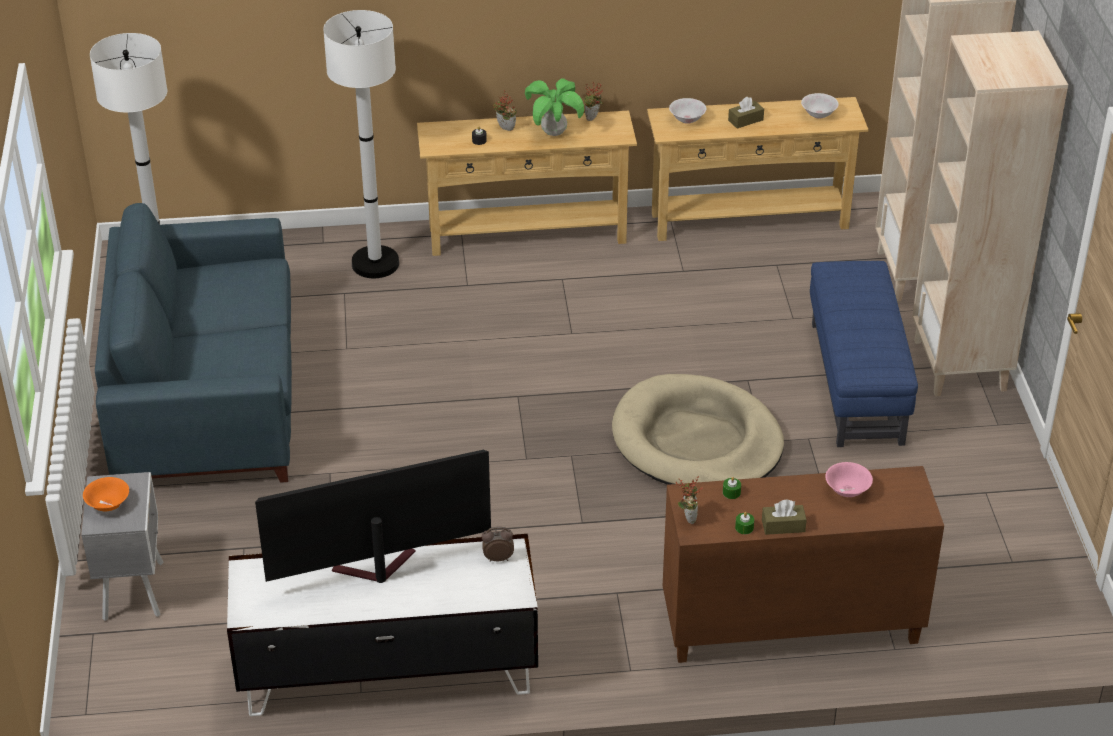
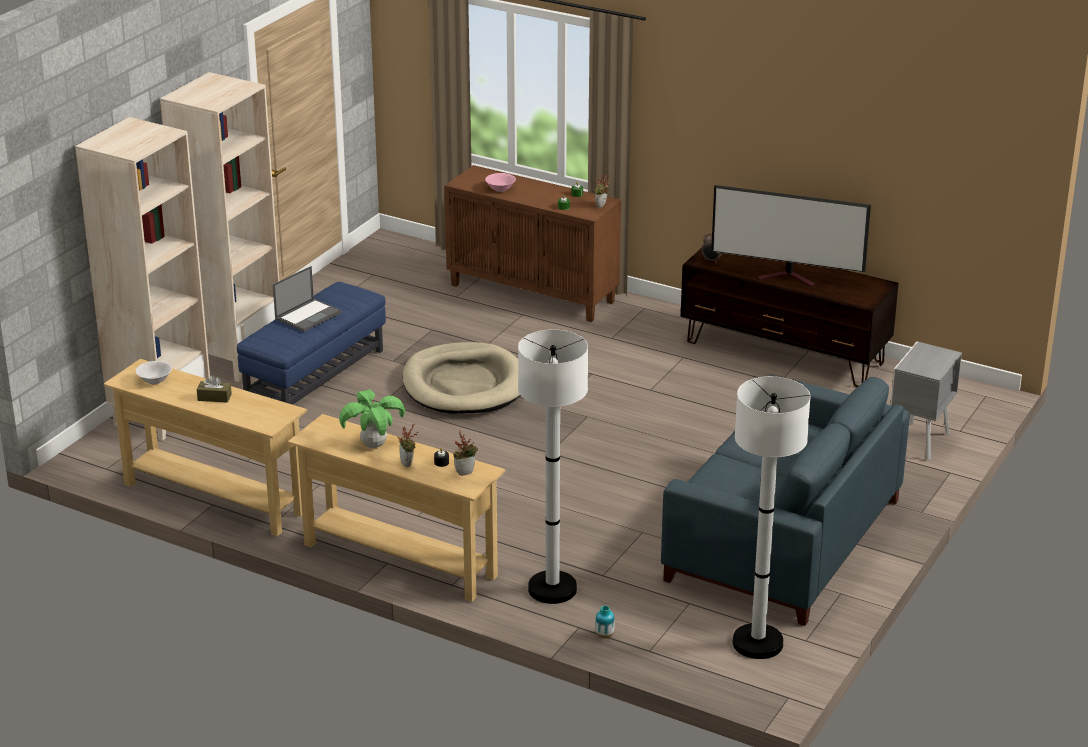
camera: 145 degrees left, 10 degrees down
orange bowl [83,477,129,512] -> none
white tv stand [227,534,538,716] -> brown tv stand [681,249,899,387]
potted plant [584,82,603,121] -> potted plant moved to [453,430,478,476]
white bowl [669,98,706,124] -> none
brown tissue box [762,499,807,535] -> none
none -> laptop [273,266,342,332]
none -> vase [595,605,615,639]

